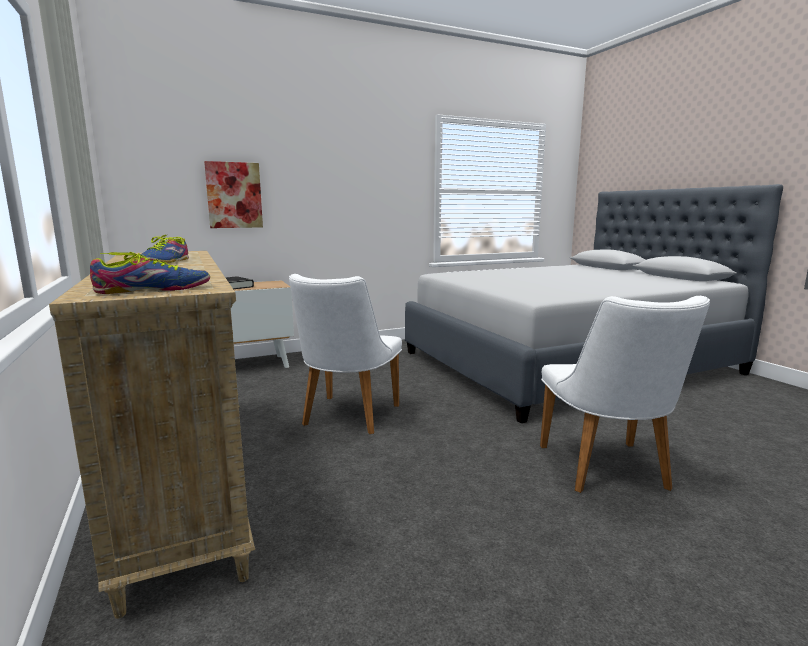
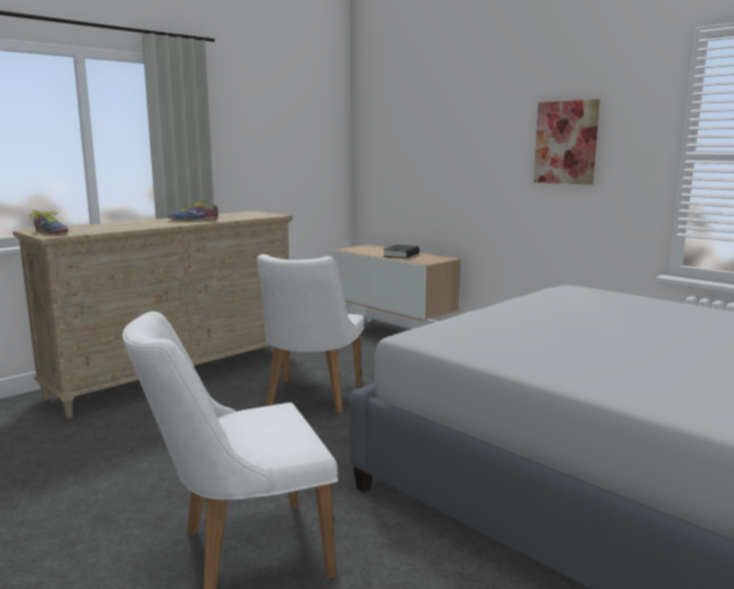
camera: 70 degrees right, 0 degrees up
picture [204,161,263,228] -> picture moved to [534,99,600,185]
white chair [289,274,402,434] -> white chair turned 75 degrees counterclockwise [257,254,364,414]

